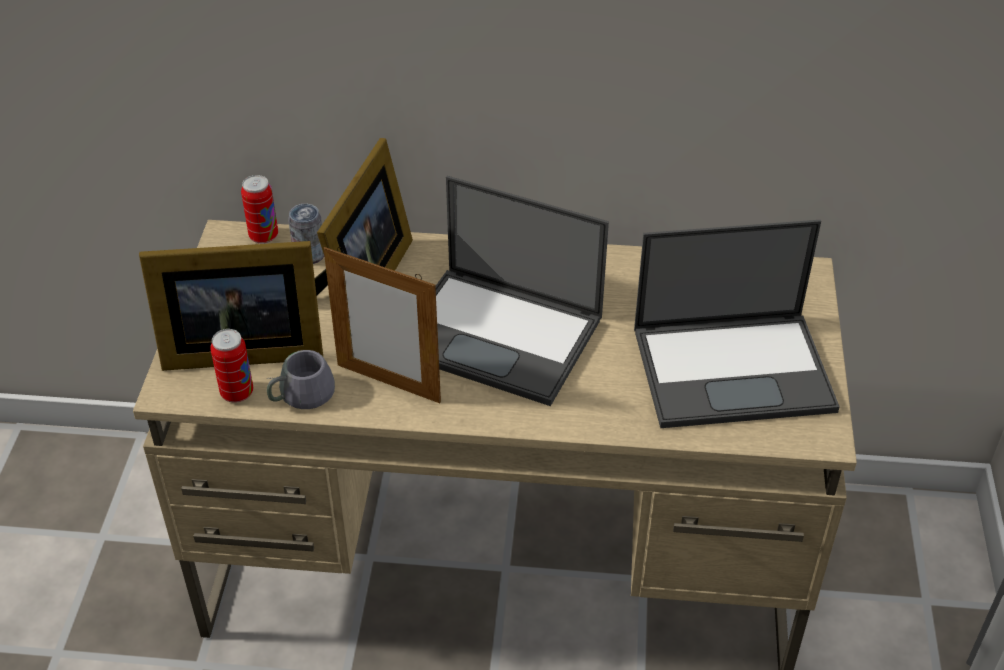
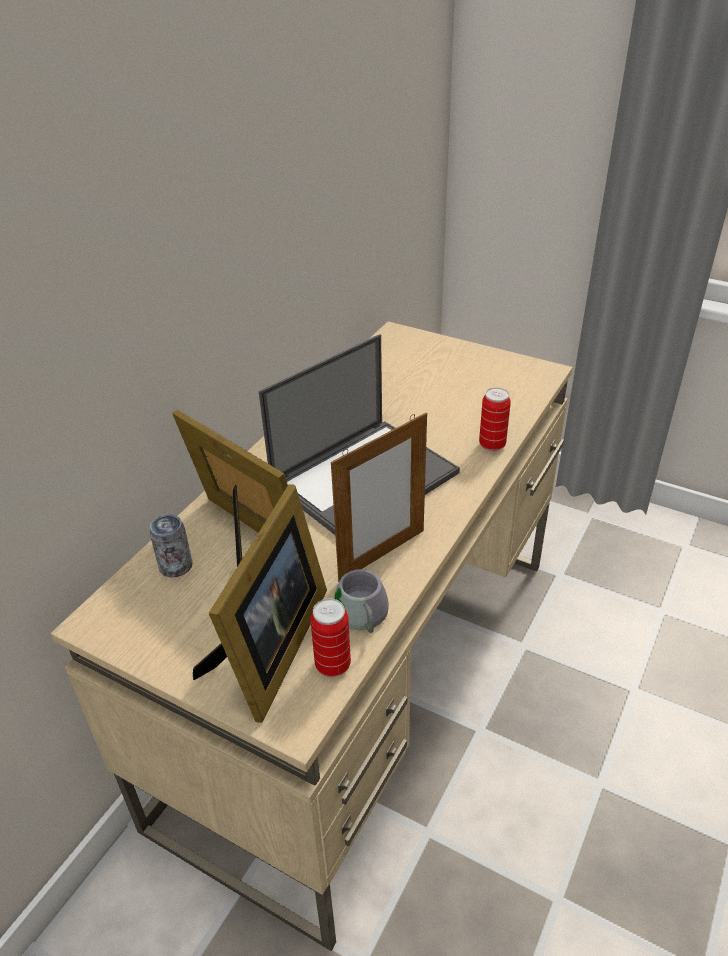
camera: 65 degrees left, 5 degrees down
can [241,175,278,244] -> can moved to [479,387,511,451]
laptop [634,220,840,428] -> none

